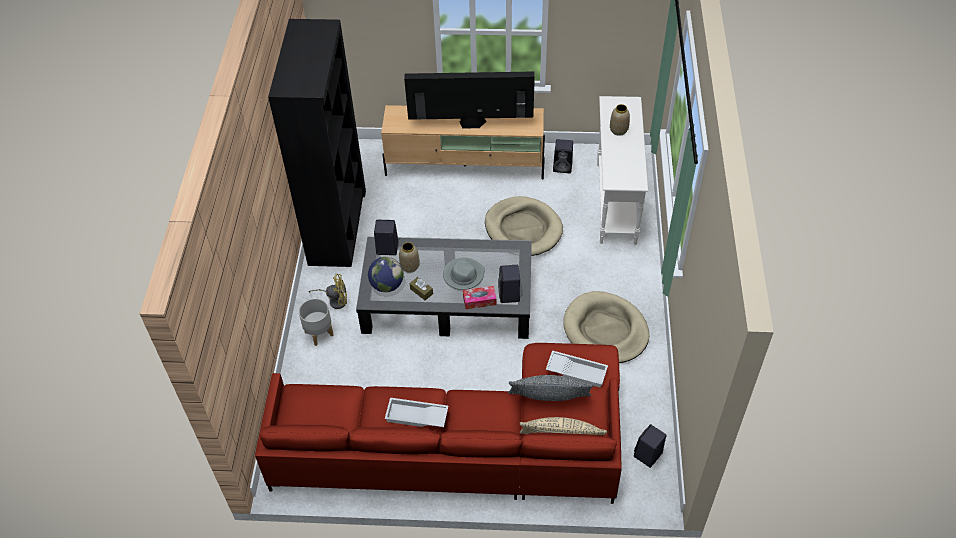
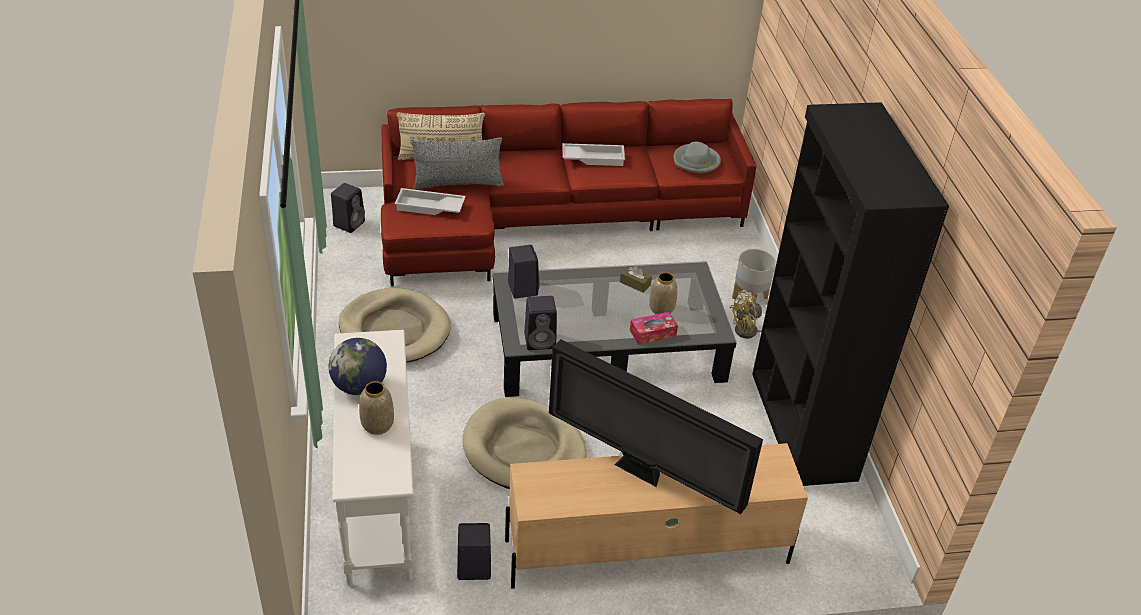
camera: 165 degrees right, 10 degrees down
globe [368,257,404,292] -> globe moved to [328,338,387,395]
black speaker [374,220,398,255] -> black speaker moved to [524,296,557,350]
television [404,71,535,129] -> television turned 45 degrees clockwise [549,339,763,514]
grey hat [443,258,485,290] -> grey hat moved to [674,142,721,173]
tissue box [463,286,496,309] -> tissue box moved to [630,312,678,344]

